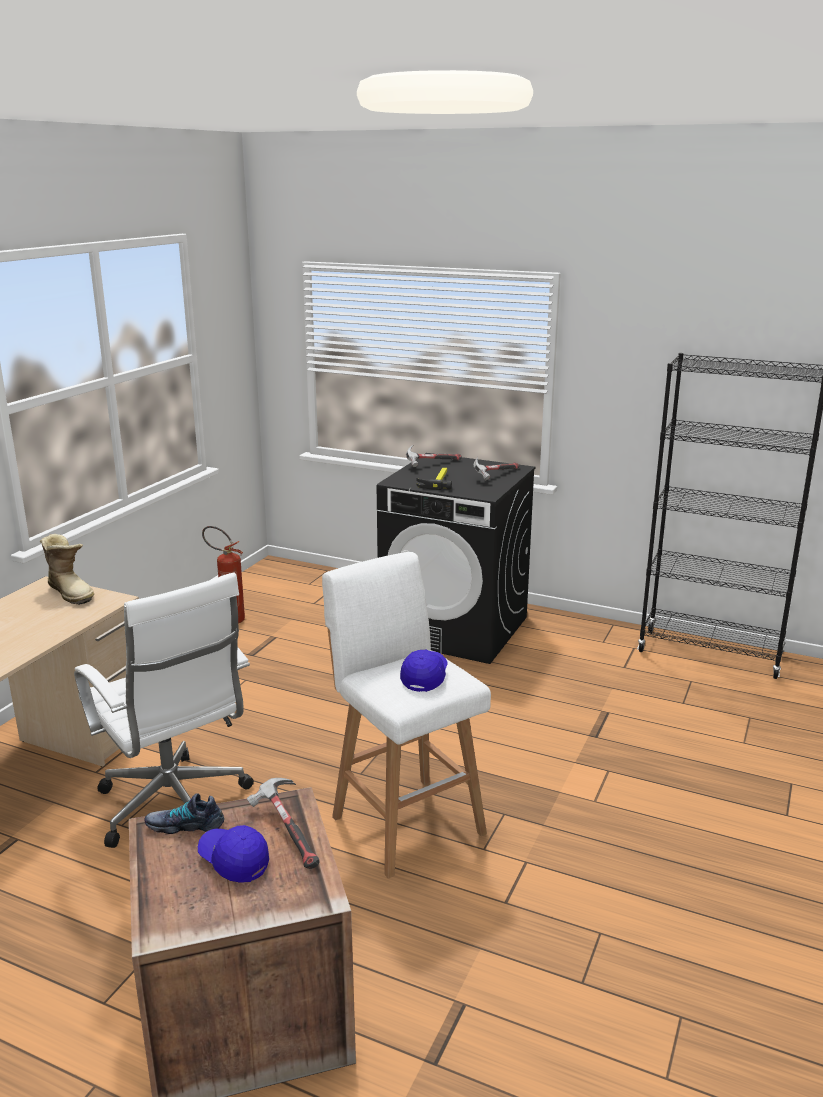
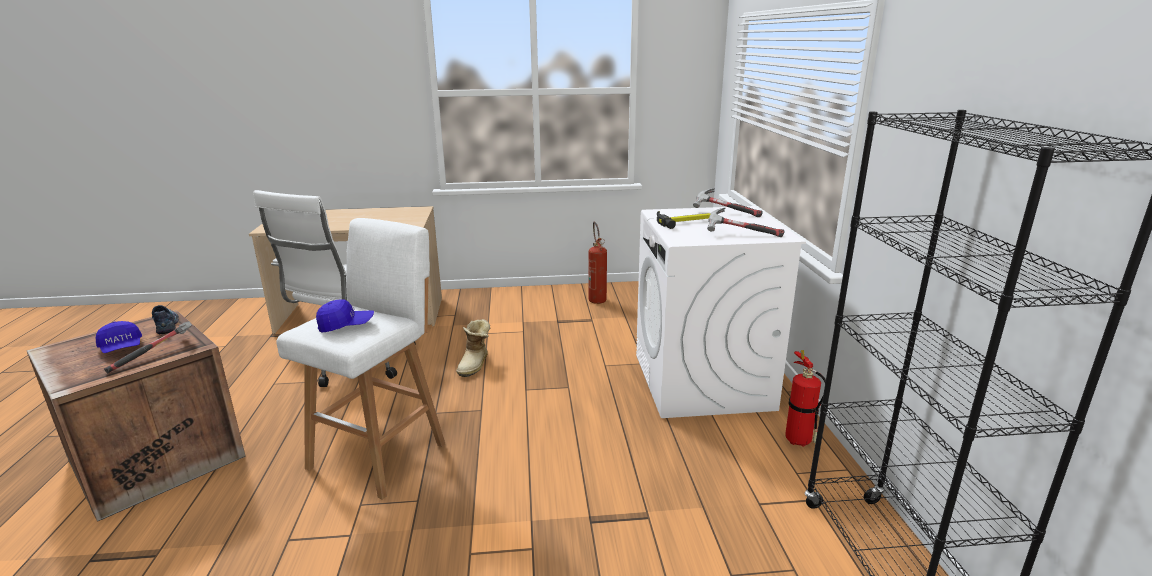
camera: 60 degrees right, 0 degrees up
boot [40,534,94,605] -> boot moved to [456,319,490,377]
blue cap [198,825,269,883] -> blue cap turned 135 degrees clockwise [96,321,142,353]
black washing machine [377,453,535,664] -> white washing machine [636,206,806,418]
none -> fire extinguisher [785,350,826,447]

